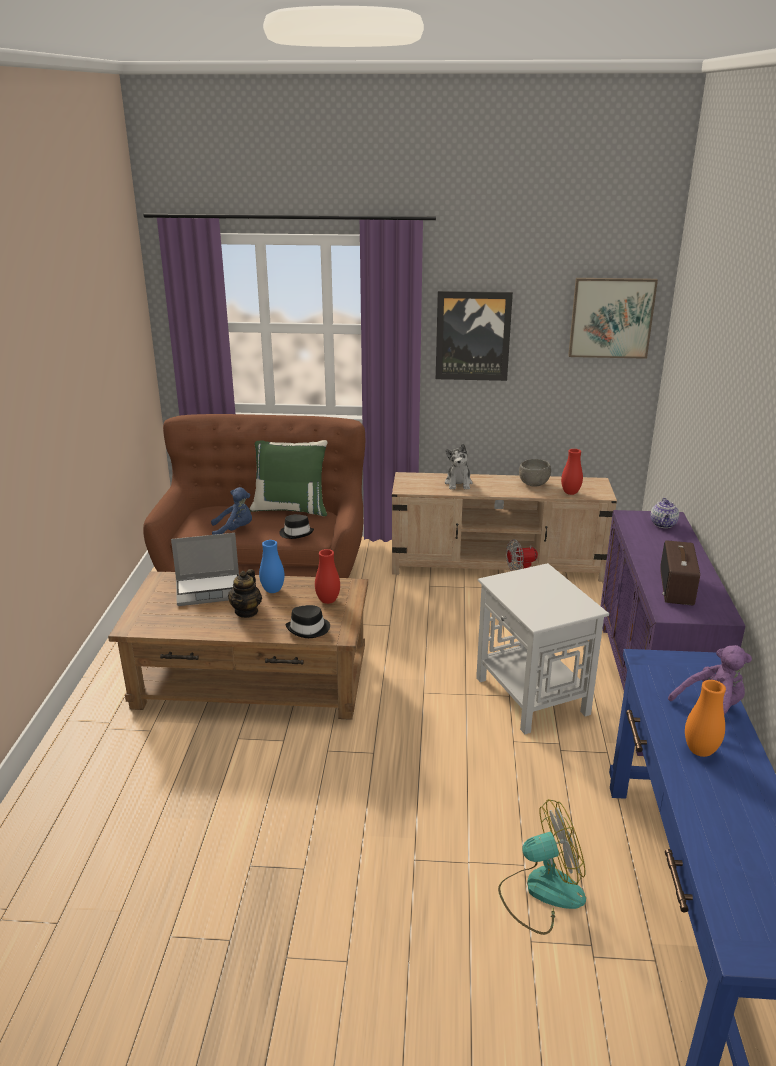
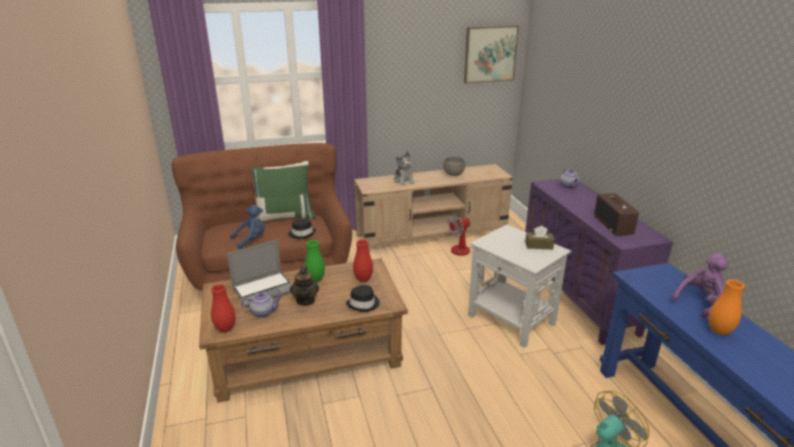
camera: 20 degrees left, 0 degrees up
blue vase [259,540,284,593] -> green vase [305,240,325,282]
picture [436,291,513,381] -> none
red vase [561,449,583,495] -> red vase moved to [211,284,236,332]
none -> teapot [241,292,281,318]
none -> brown tissue box [525,226,555,249]

